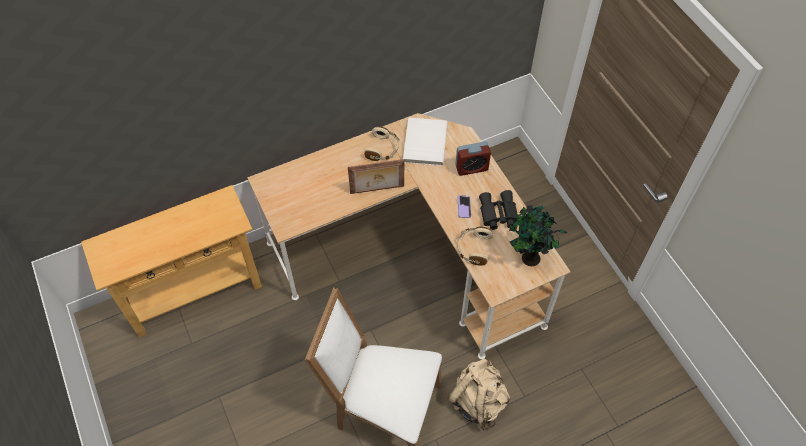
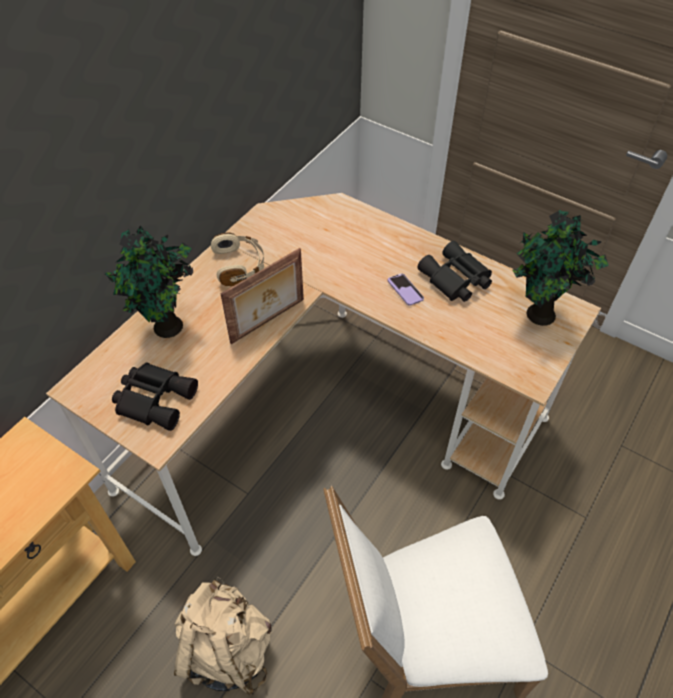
camera: 30 degrees left, 5 degrees down
white book [403,117,448,166] -> none
beige backpack [448,358,510,430] -> beige backpack moved to [174,577,272,695]
alarm clock [455,142,491,176] -> none
beige headphones [457,227,493,266] -> none
none -> potted plant [105,225,193,338]
none -> black binoculars [112,362,198,431]

